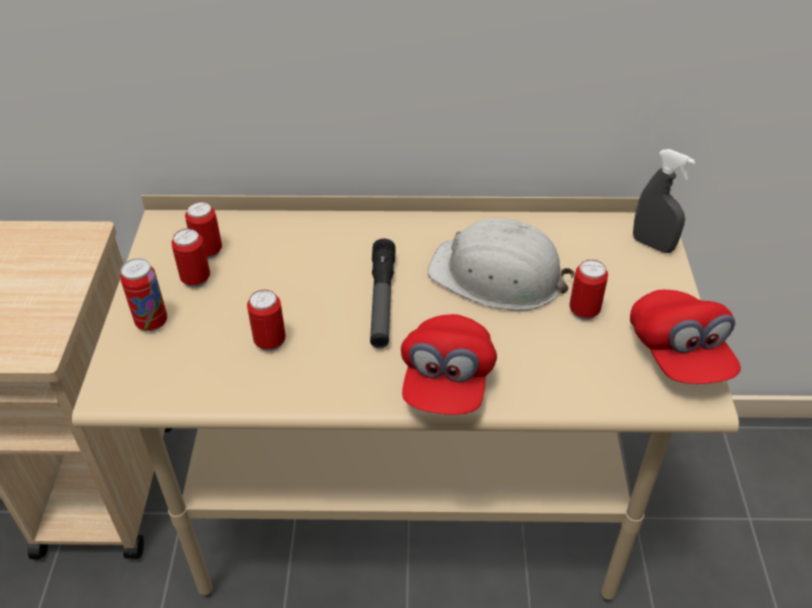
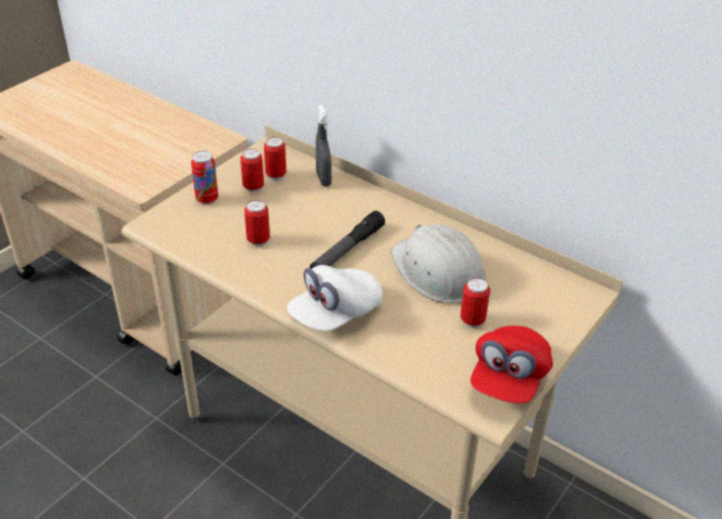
camera: 35 degrees right, 5 degrees down
red cap [401,314,497,415] -> white cap [287,265,383,331]
grey spray bottle [633,149,695,253] -> grey spray bottle moved to [316,105,332,187]

